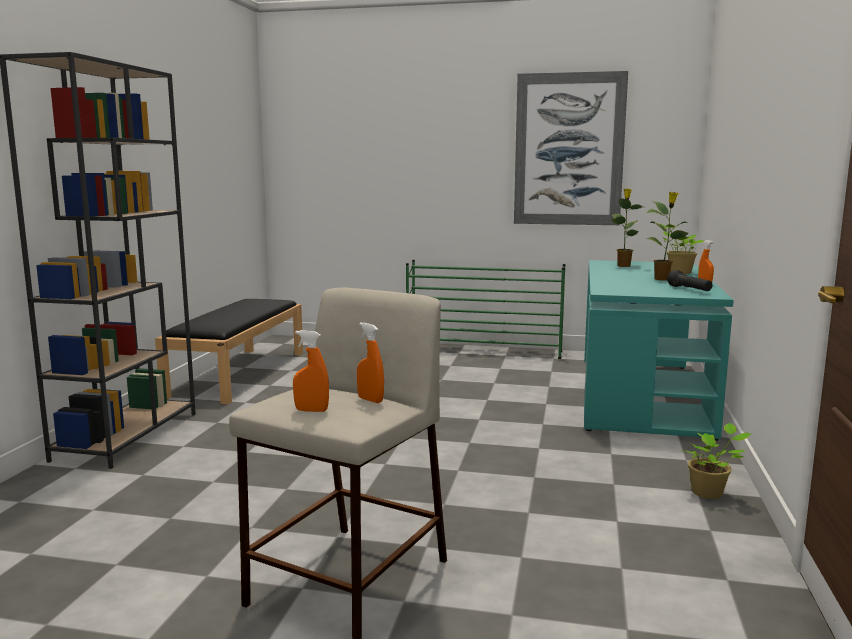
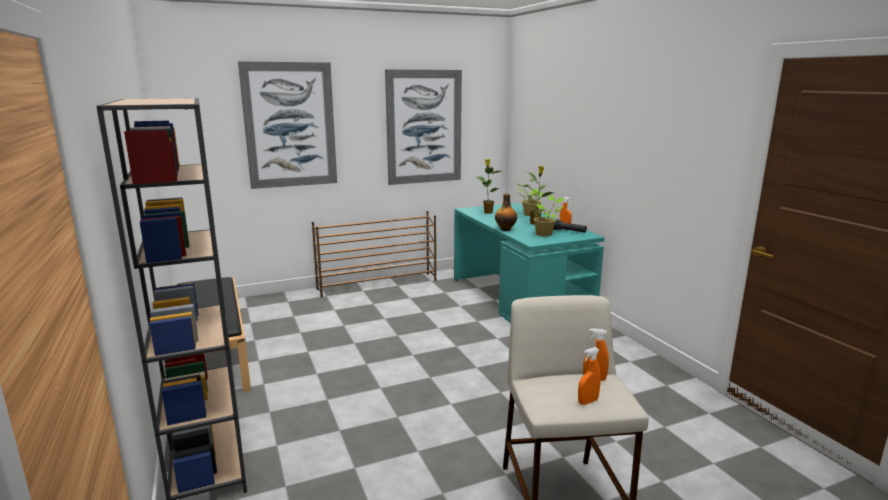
camera: 35 degrees left, 5 degrees up
green shoe rack [406,260,565,359] -> brown shoe rack [312,211,436,297]
potted plant [682,423,751,499] -> potted plant moved to [532,196,564,236]
none -> picture [238,61,337,189]
none -> bottle [495,194,517,231]

